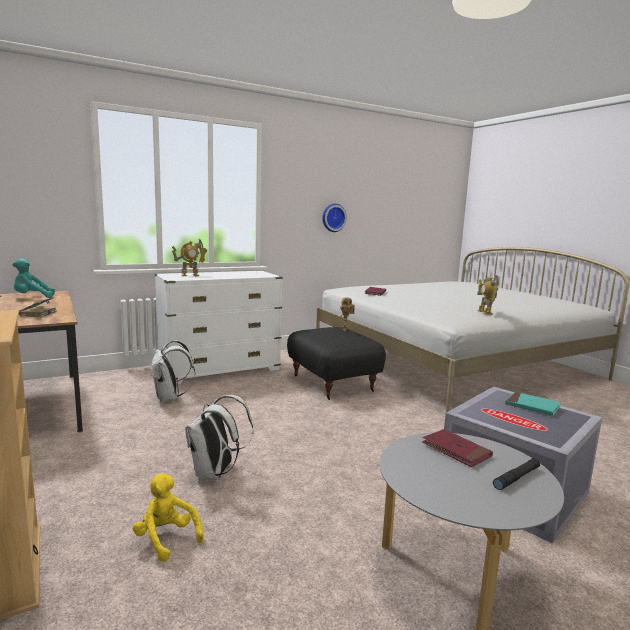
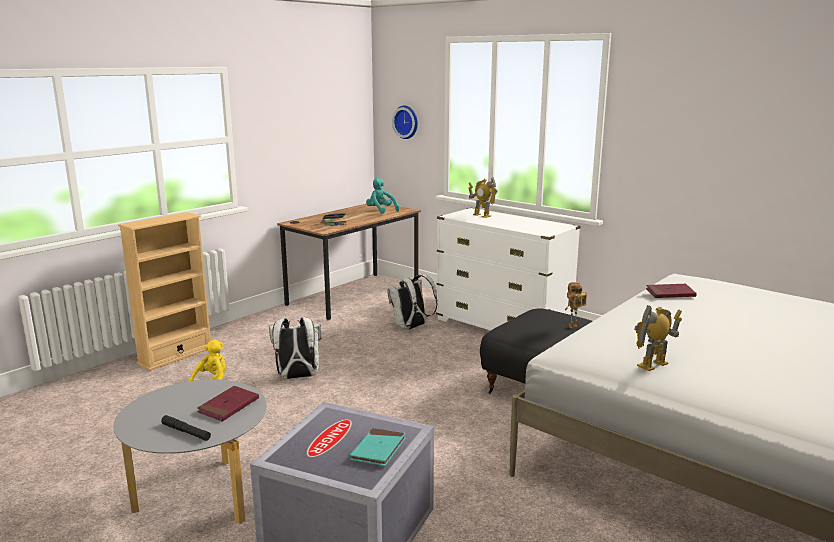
camera: 70 degrees right, 5 degrees up
wall clock [323,204,347,232] -> wall clock moved to [392,106,418,139]

